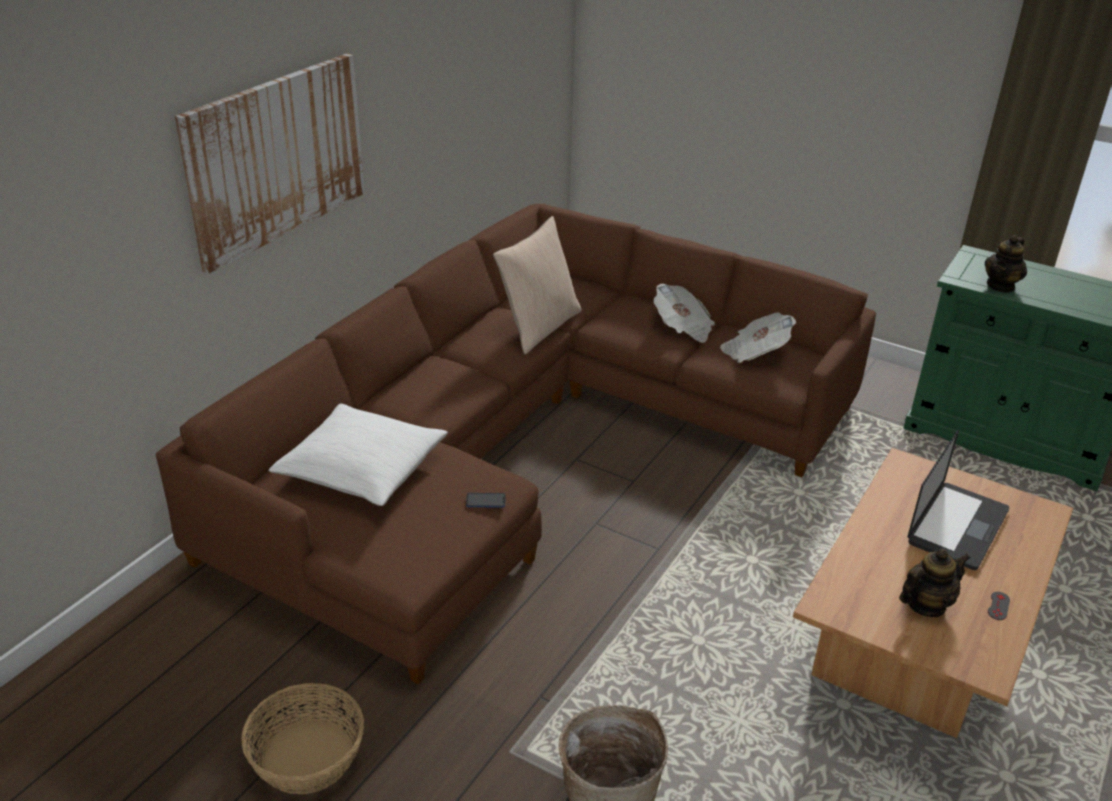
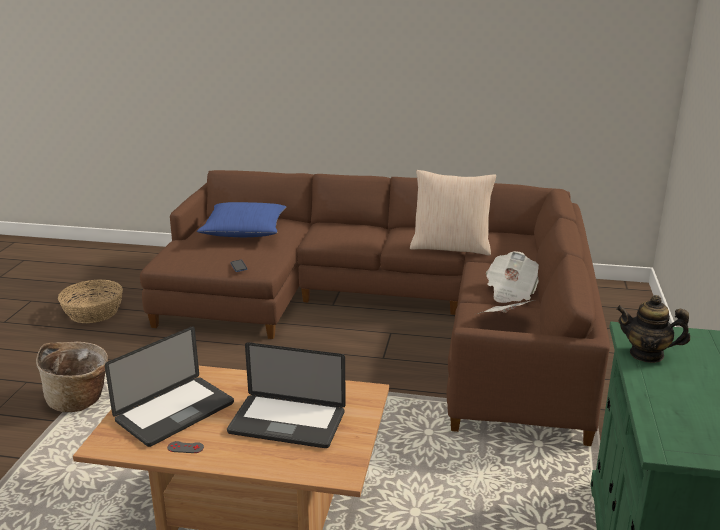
camera: 70 degrees right, 10 degrees down
picture [175,53,365,274] -> none
white pillow [268,404,448,506] -> blue pillow [197,202,286,237]
teapot [899,549,970,617] -> laptop [105,326,234,447]

